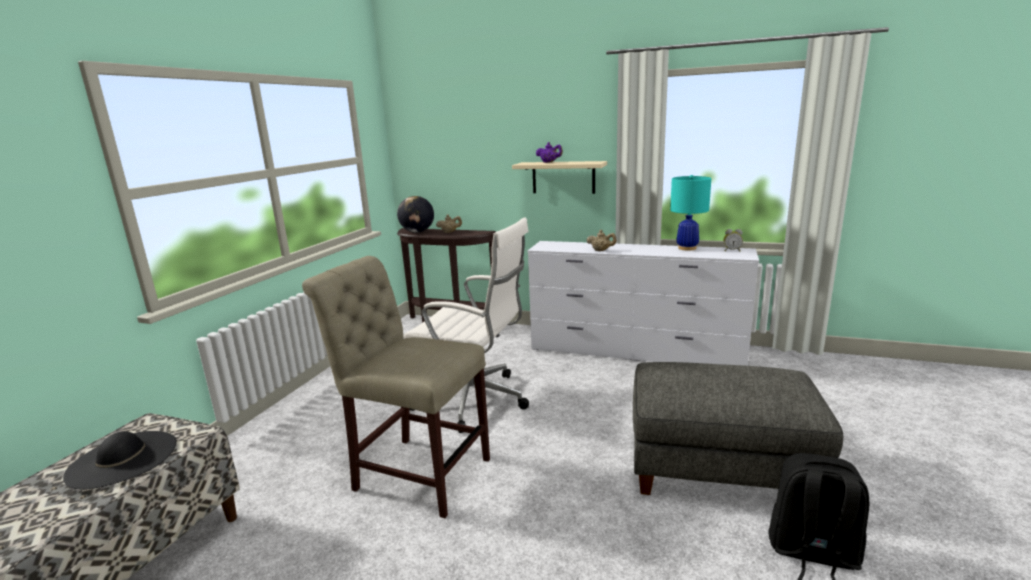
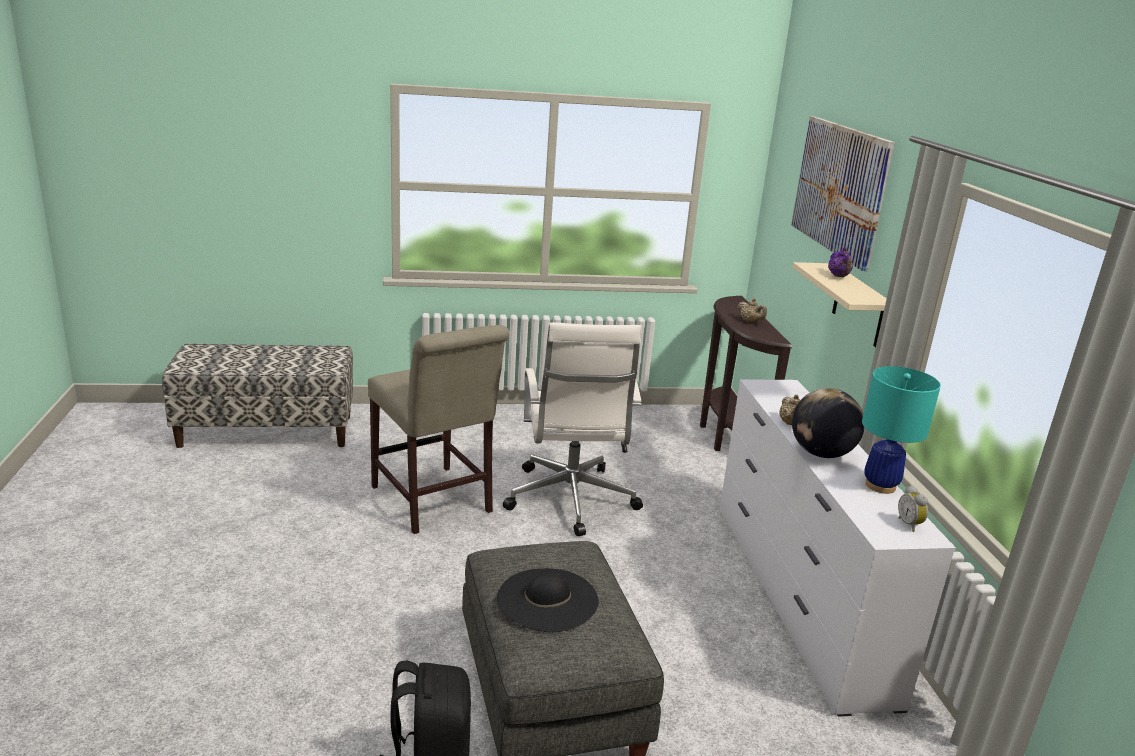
camera: 60 degrees right, 5 degrees up
black hat [63,431,177,490] -> black hat moved to [497,568,598,632]
beige chair [302,256,490,518] -> beige chair turned 150 degrees clockwise [368,325,510,534]
globe [397,196,434,233] -> globe moved to [792,388,865,458]
none -> picture [791,116,895,271]

